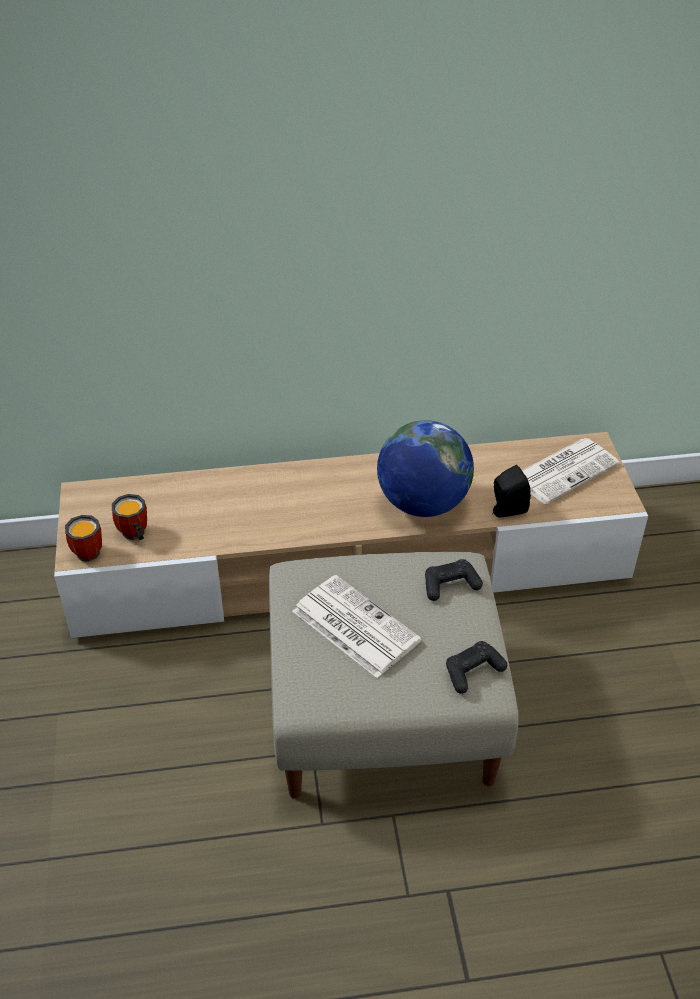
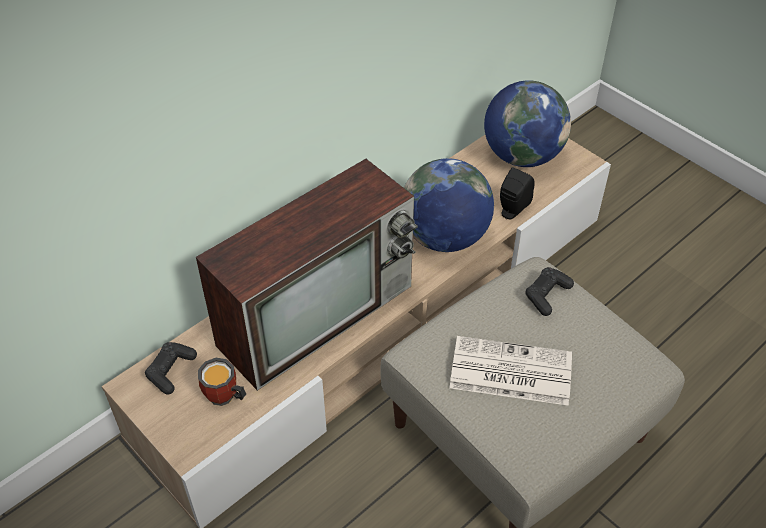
camera: 35 degrees left, 5 degrees up
mug [65,515,102,562] -> none
black game controller [446,641,507,694] -> black game controller moved to [145,342,197,394]
newspaper [522,438,619,504] -> globe [484,80,571,167]
none -> television [196,159,418,391]

